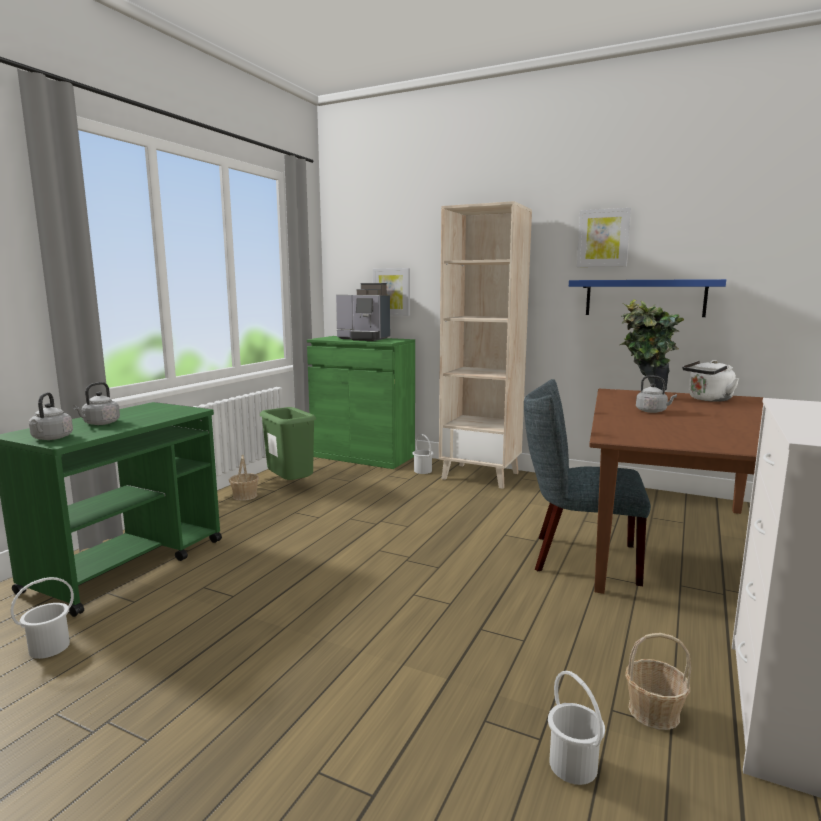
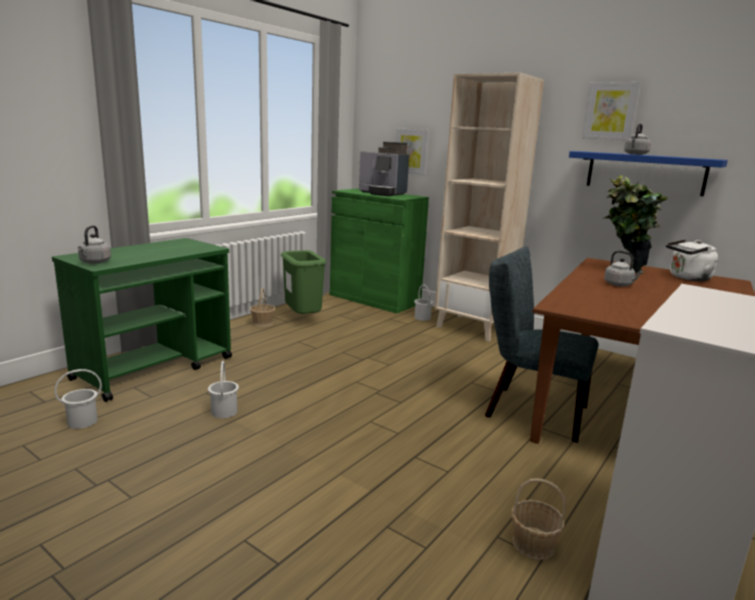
camera: 10 degrees right, 5 degrees up
grey kettle [73,382,120,425] -> grey kettle moved to [624,124,651,155]
white bucket [548,671,605,785] -> white bucket moved to [208,361,239,418]

